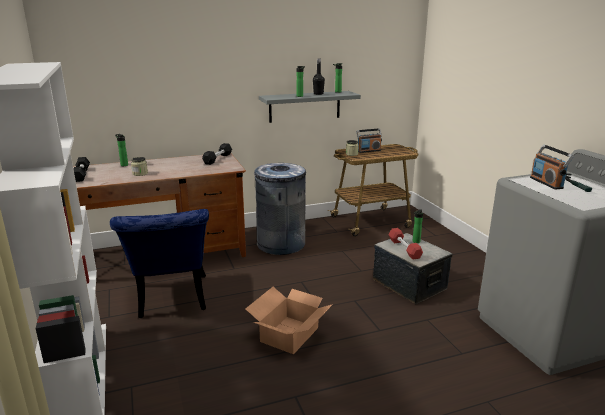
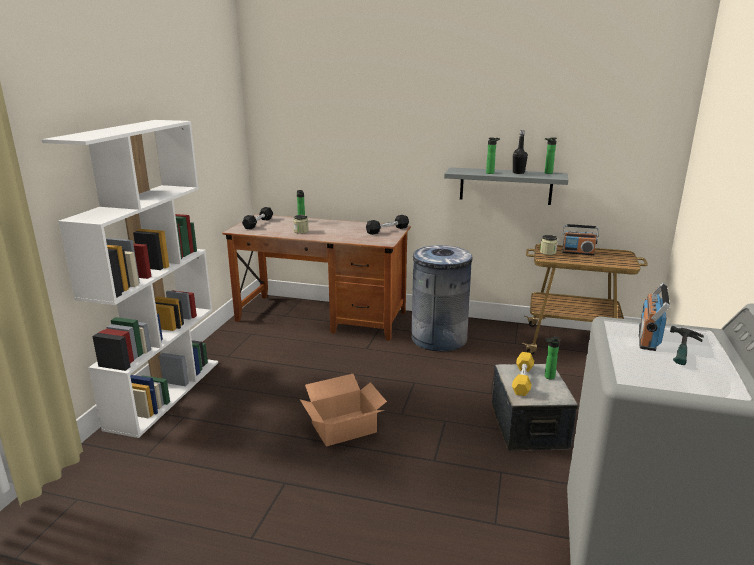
camera: 35 degrees right, 0 degrees up
blue chair [110,209,209,318] -> none
red dumbbell [389,228,423,260] -> yellow dumbbell [512,352,534,396]

